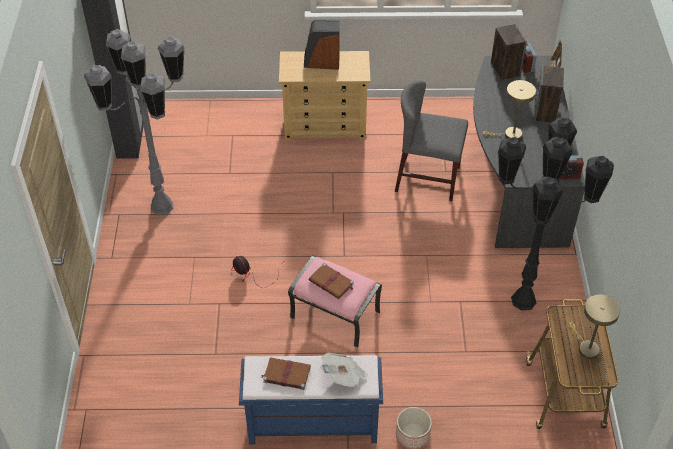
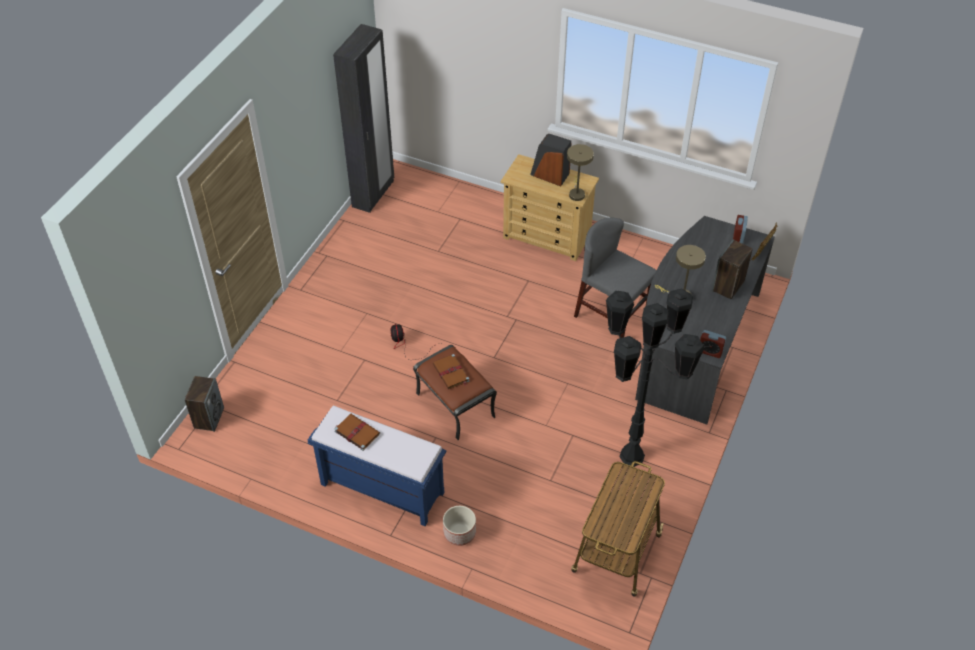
camera: 25 degrees right, 0 degrees up
grey floor lamp [84,29,185,215] -> none
pink ottoman [288,256,382,348] -> brown ottoman [413,345,497,440]
newspaper [320,353,368,388] -> none
speaker [491,24,527,81] -> speaker moved to [184,376,224,432]
beige table lamp [569,294,620,359] -> beige table lamp moved to [567,144,594,201]

